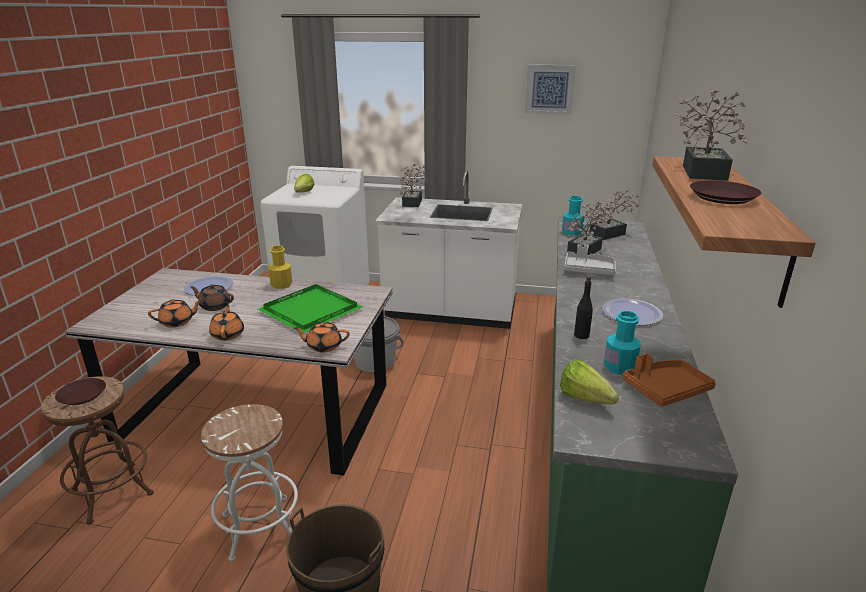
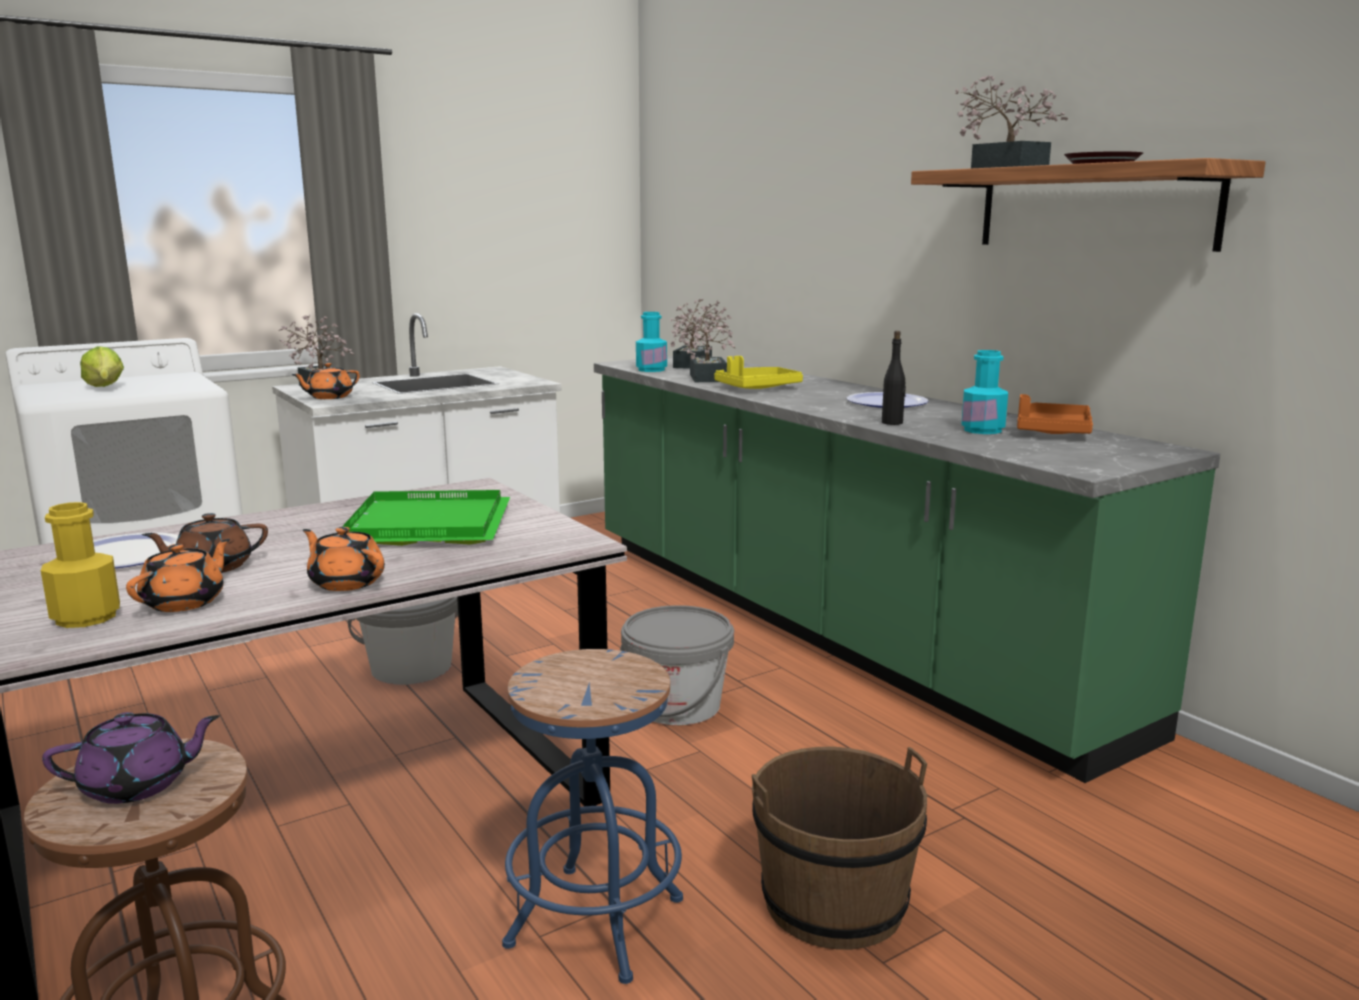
camera: 45 degrees left, 10 degrees down
brown plate [55,378,106,405] -> purple teapot [42,712,220,804]
white stool [201,404,298,562] -> blue stool [502,649,683,984]
yellow bottle [268,245,292,289] -> yellow bottle moved to [41,502,120,628]
orange teapot [294,322,350,353] -> orange teapot moved to [292,363,360,399]
picture [525,64,576,115] -> none
lettuce [560,360,619,404] -> none
grey tray [564,244,616,276] -> yellow tray [714,356,803,389]
none -> grey bucket [620,605,734,725]

